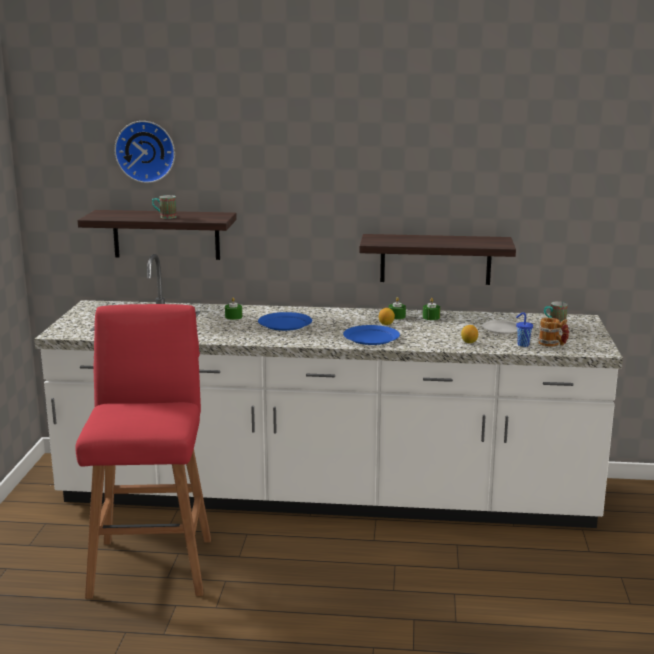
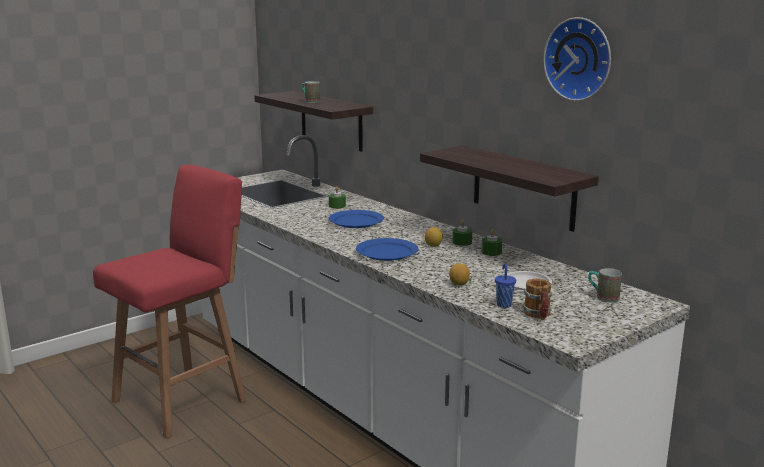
camera: 45 degrees right, 0 degrees up
wall clock [114,121,175,183] -> wall clock moved to [543,17,611,101]

